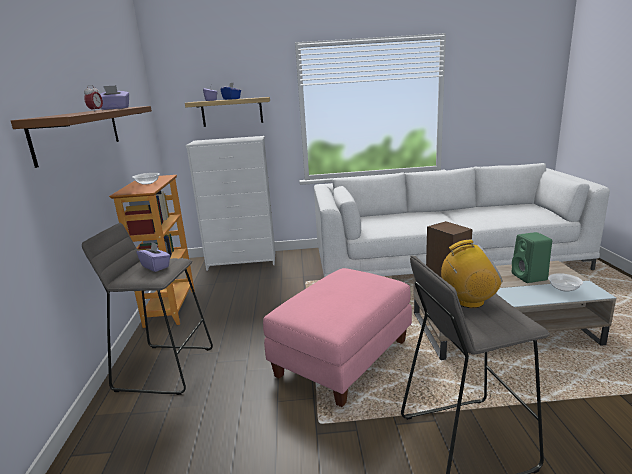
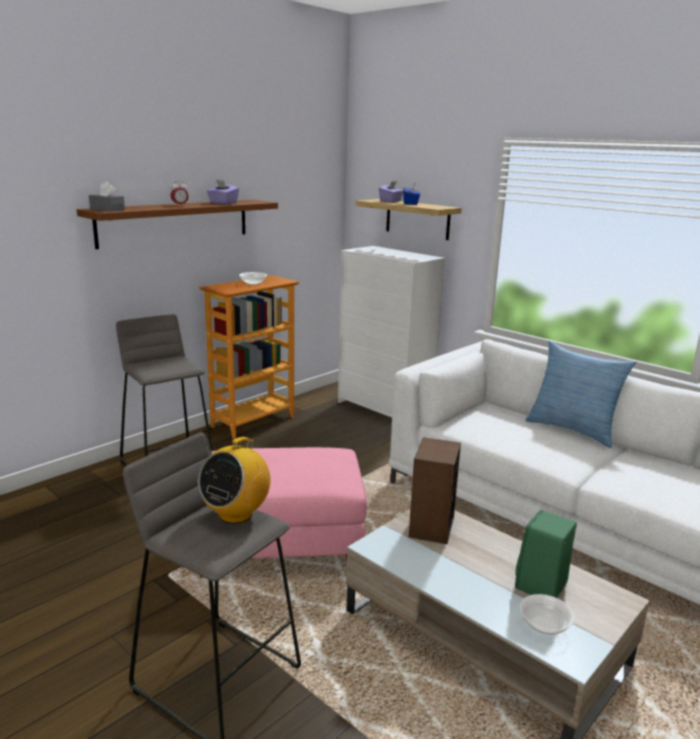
camera: 45 degrees right, 0 degrees up
purple tissue box [137,242,170,272] -> none
radio [441,240,503,308] -> radio turned 75 degrees clockwise [198,437,270,524]
none -> grey tissue box [89,182,125,212]
none -> pillow [526,341,636,448]

